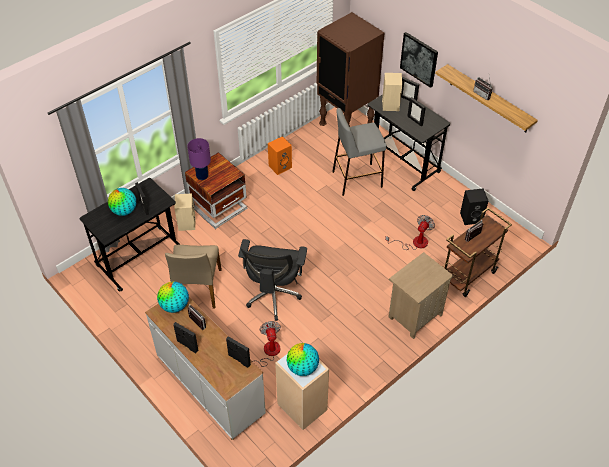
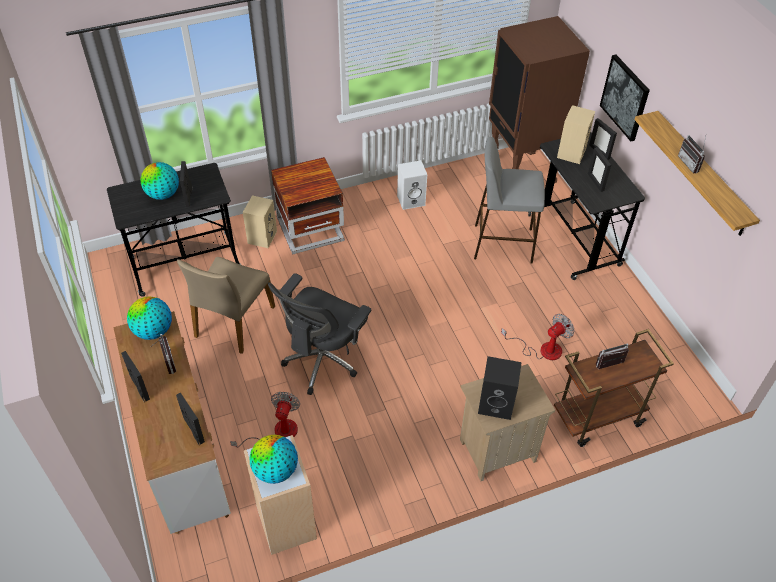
camera: 20 degrees right, 0 degrees up
purple table lamp [187,138,211,180] -> none
orange speaker [268,136,292,175] -> white speaker [397,160,427,210]
black speaker [460,188,489,225] -> black speaker moved to [478,356,522,420]

